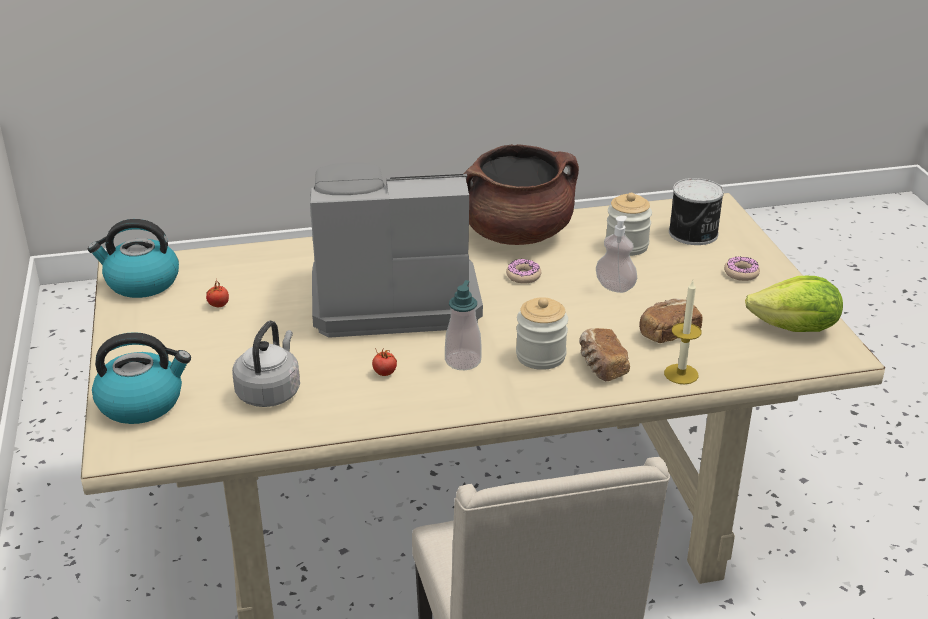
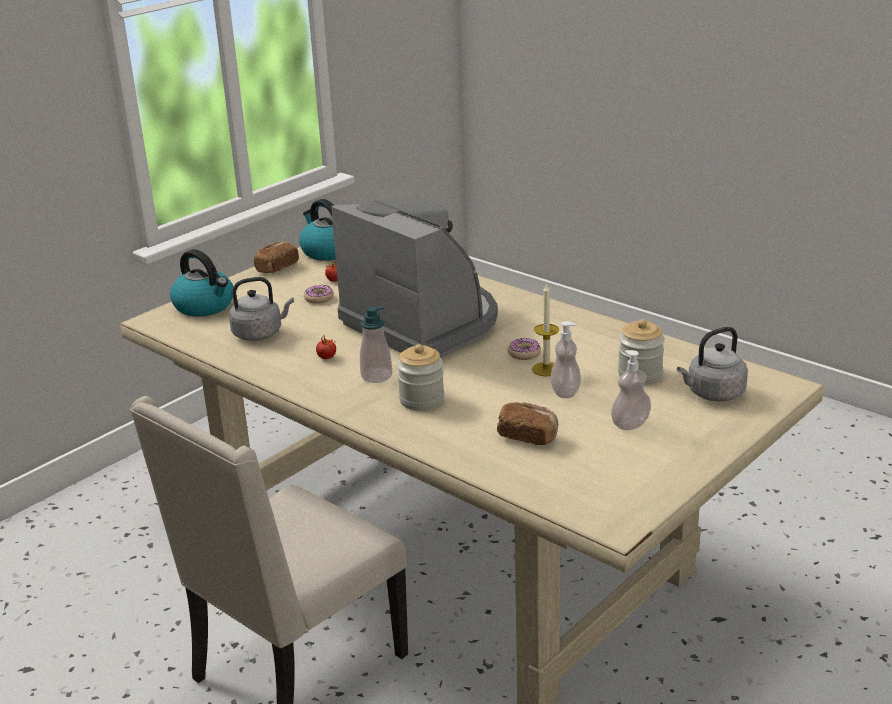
camera: 55 degrees right, 5 degrees down
brown cooking pot [464,144,579,245] -> none
bread [579,328,630,381] -> bread moved to [254,242,299,273]
candle [664,281,702,384] -> candle moved to [532,283,559,377]
can [669,178,724,245] -> grey kettle [677,327,748,402]
donut [724,257,760,281] -> donut moved to [304,285,334,304]
lettuce [745,276,843,332] -> none
none -> soap dispenser [611,350,651,430]

